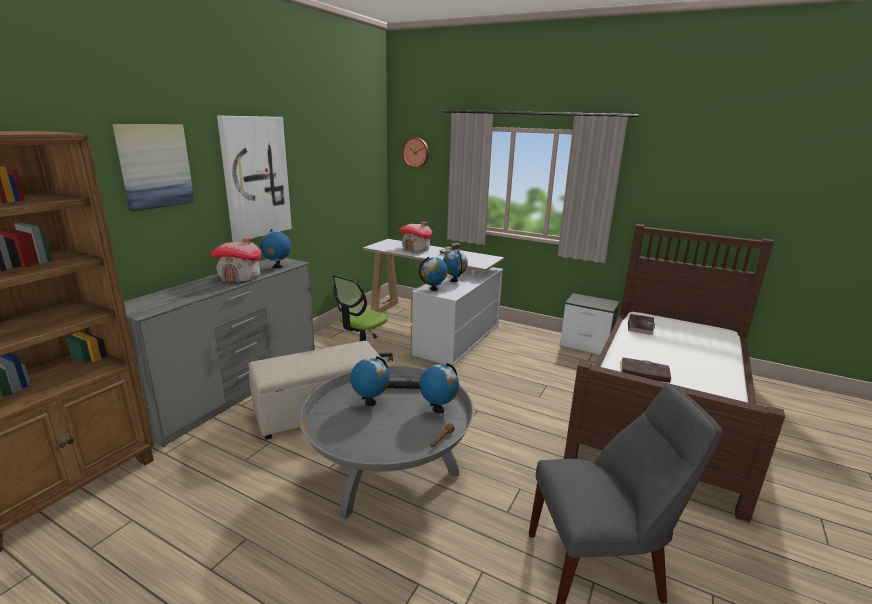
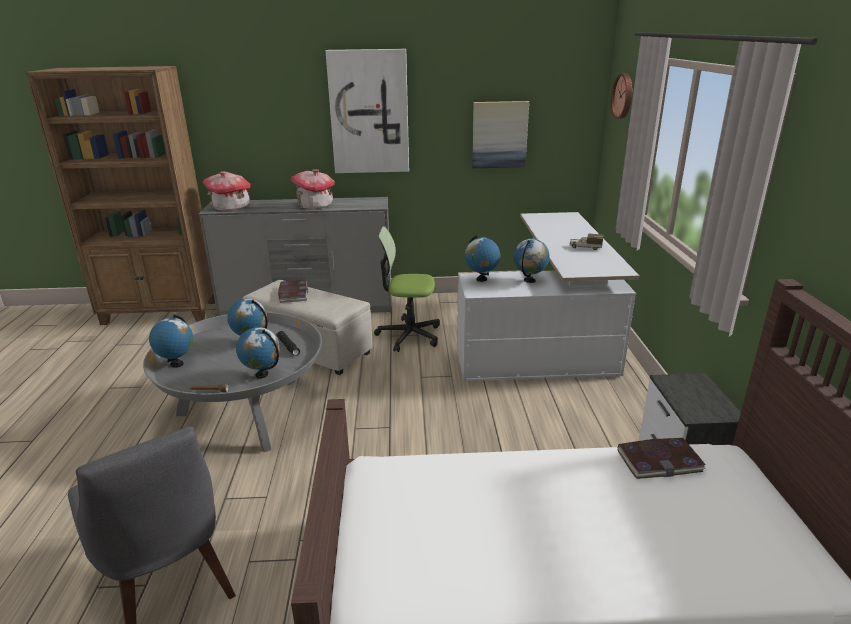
camera: 60 degrees right, 5 degrees up
picture [112,124,194,211] -> picture moved to [472,101,529,168]
globe [260,229,291,269] -> globe moved to [149,315,193,368]
toy house [399,222,433,252] -> toy house moved to [203,171,251,211]
book [620,357,672,383] -> book moved to [278,280,308,303]

